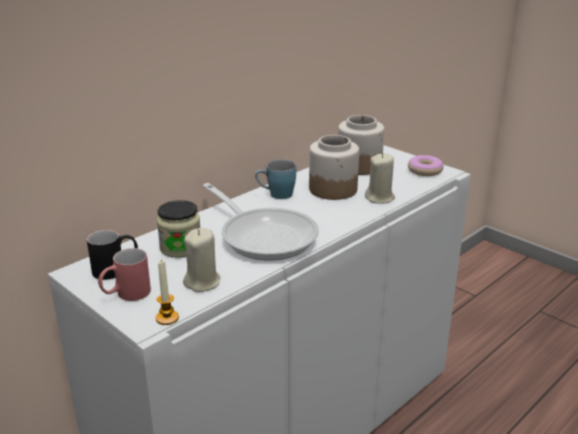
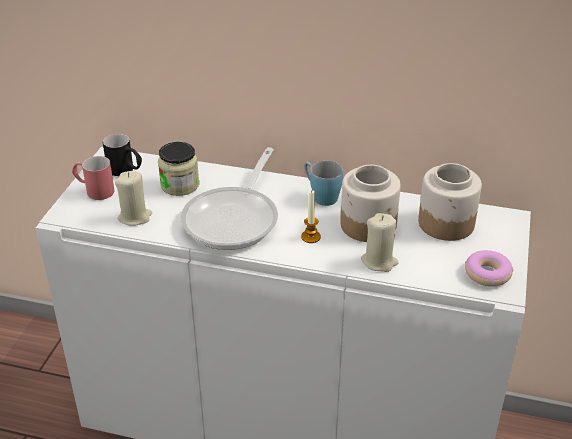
camera: 60 degrees right, 10 degrees up
candle [156,260,179,325] -> candle moved to [301,190,321,243]

